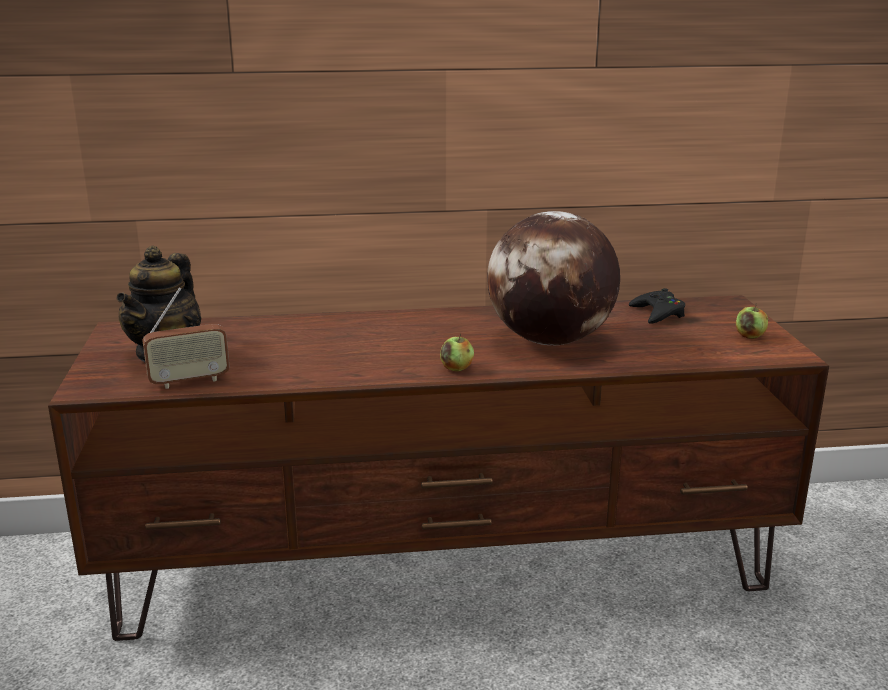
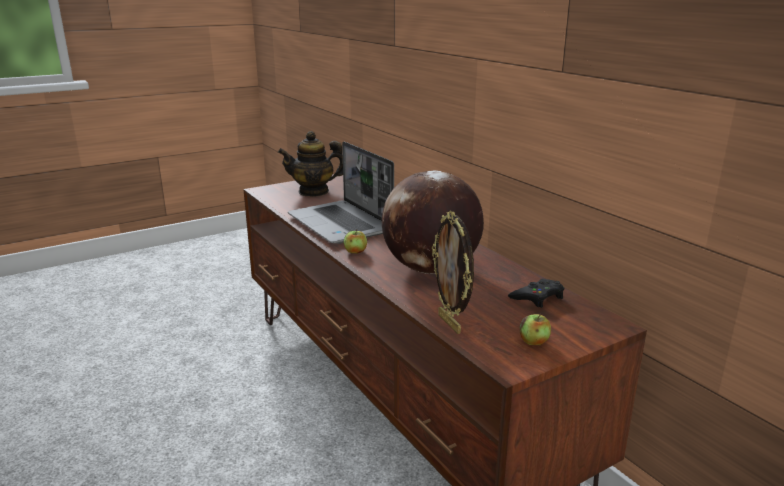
camera: 65 degrees right, 0 degrees up
radio [142,287,230,389] -> none
none -> laptop [288,141,394,244]
none -> picture frame [432,211,474,334]

